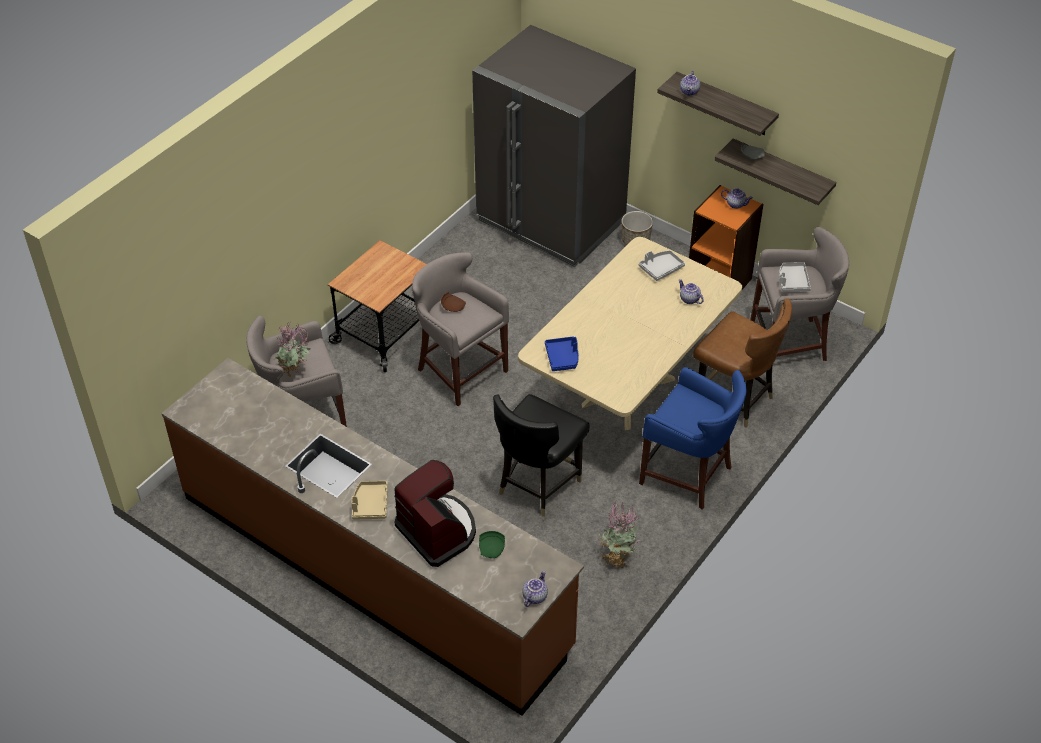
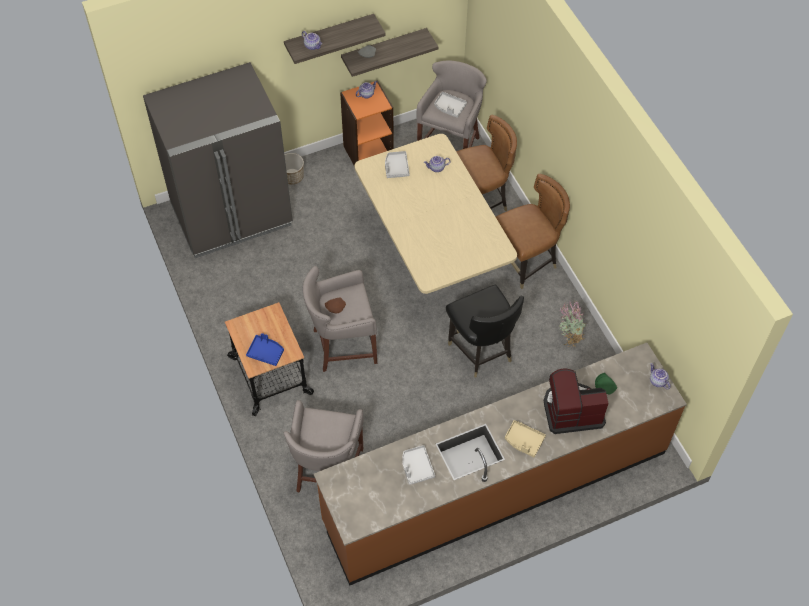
camera: 60 degrees left, 10 degrees up
potted plant [274,322,311,377] -> none
blue tray [545,337,579,371] -> blue tray moved to [246,333,284,366]
blue stool [639,367,747,510] -> brown chair [496,174,570,289]
none -> grey tray [402,445,435,485]

